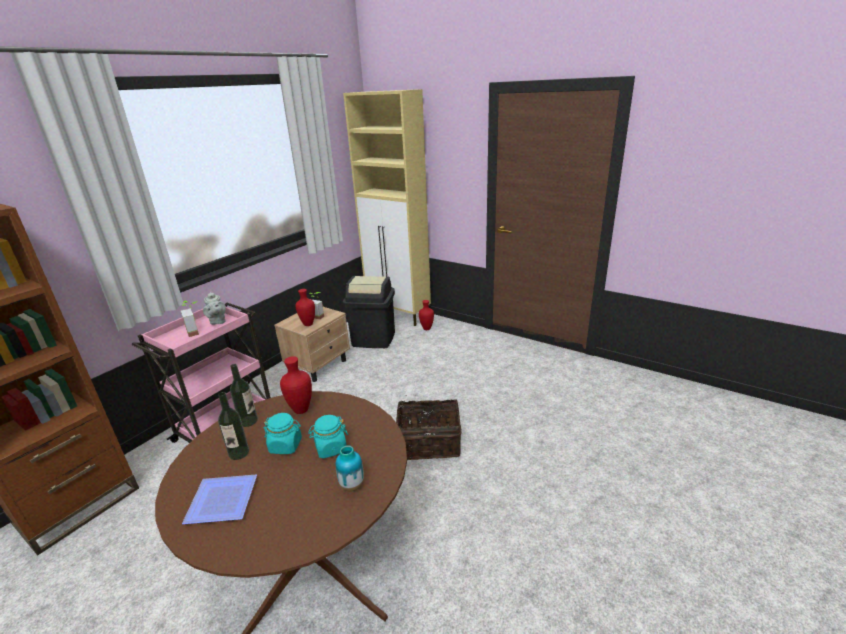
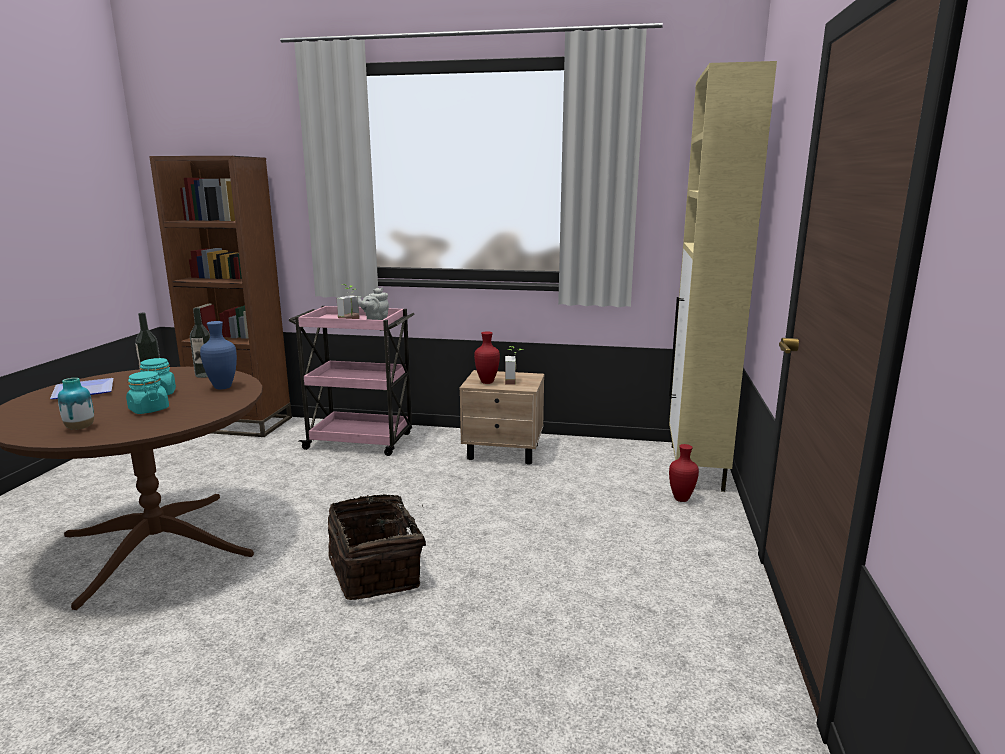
camera: 65 degrees right, 10 degrees down
red vase [280,356,312,414] -> blue vase [200,321,237,389]
black trash can [343,276,395,348] -> none

